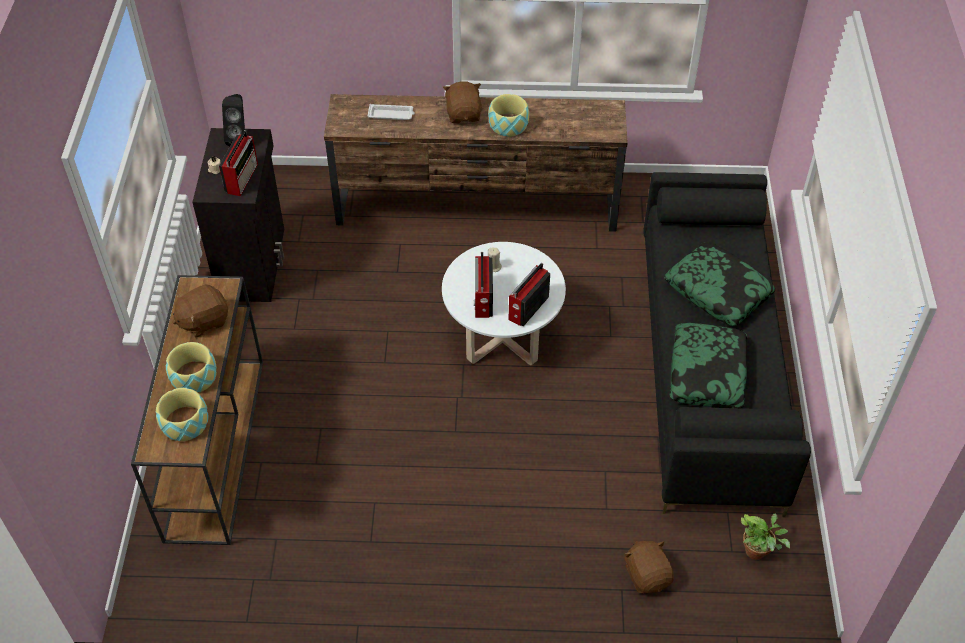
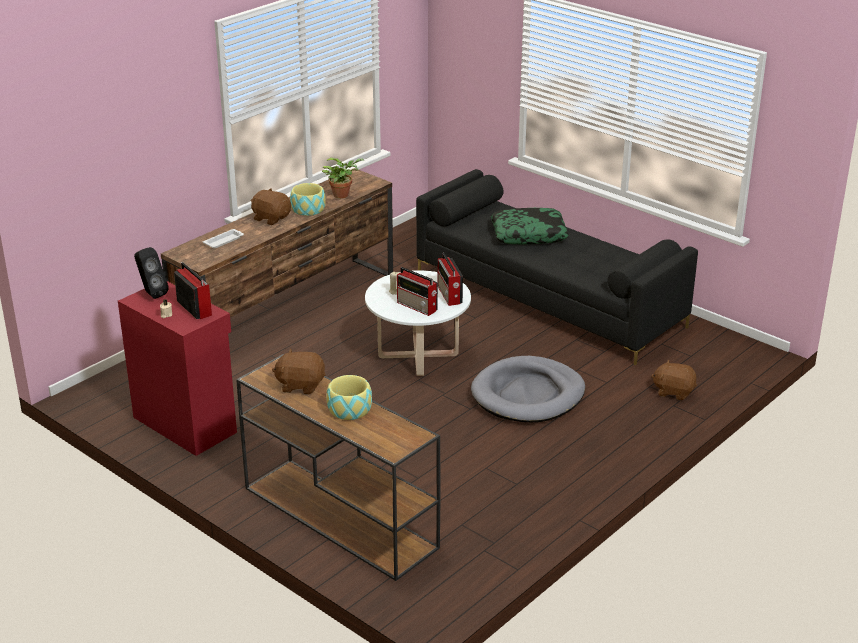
camera: 50 degrees left, 20 degrees down
bowl [156,388,208,441] -> none
brown plush toy [173,285,228,338] -> brown plush toy turned 90 degrees clockwise [272,348,325,395]
black cabinet [192,128,284,302] -> red cabinet [118,281,237,456]
pillow [669,323,747,408] -> none
potted plant [741,514,790,560] -> potted plant moved to [322,158,364,198]
none -> grey dog bed [471,356,585,422]

